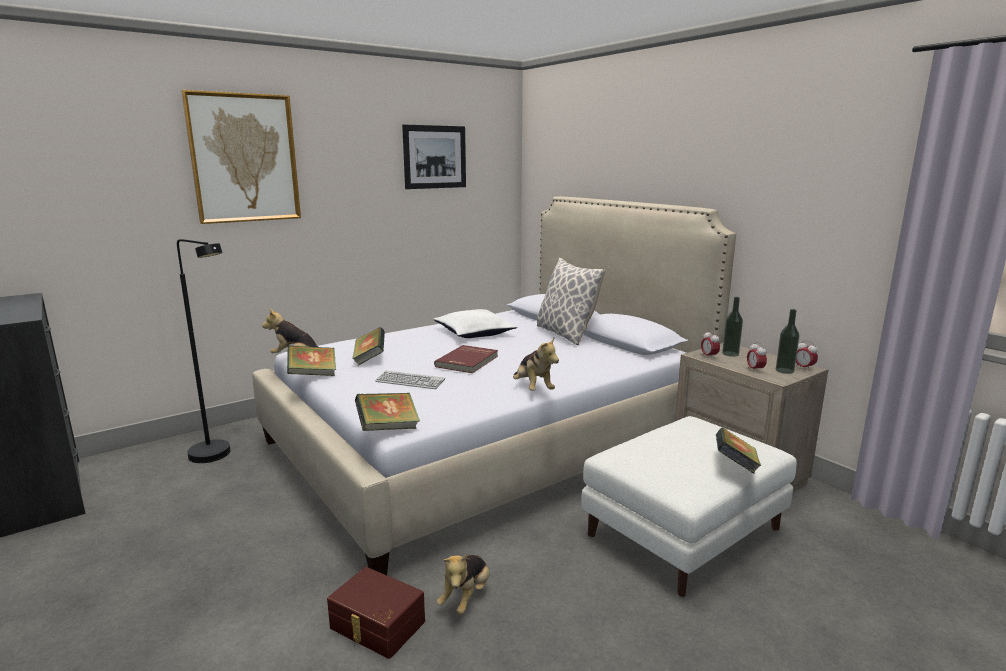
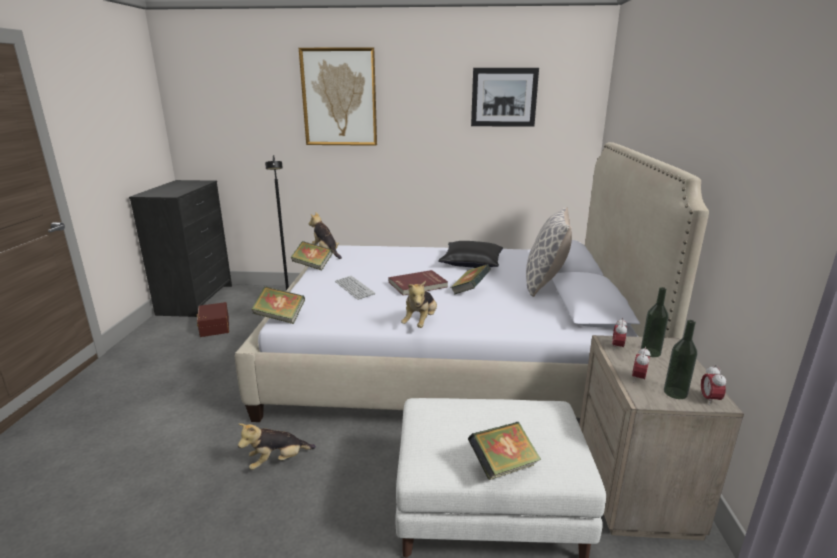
camera: 40 degrees right, 5 degrees up
brown storage box [327,567,425,659] -> brown storage box moved to [197,302,229,337]
book [353,327,385,366] -> book moved to [450,264,491,295]
white pillow [433,309,517,338] -> black pillow [438,241,503,268]

